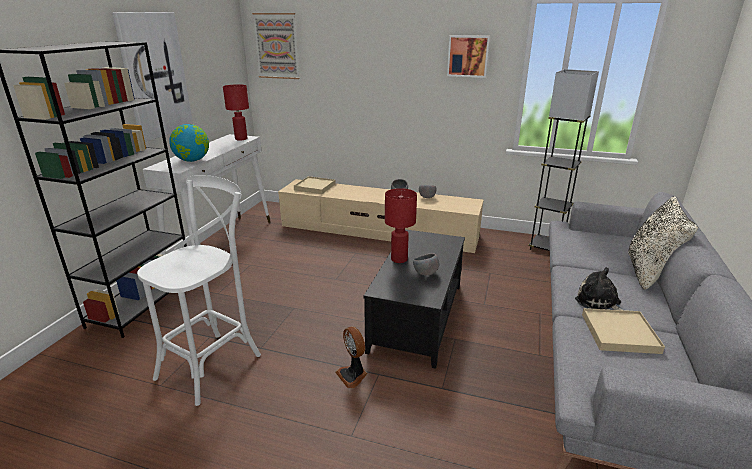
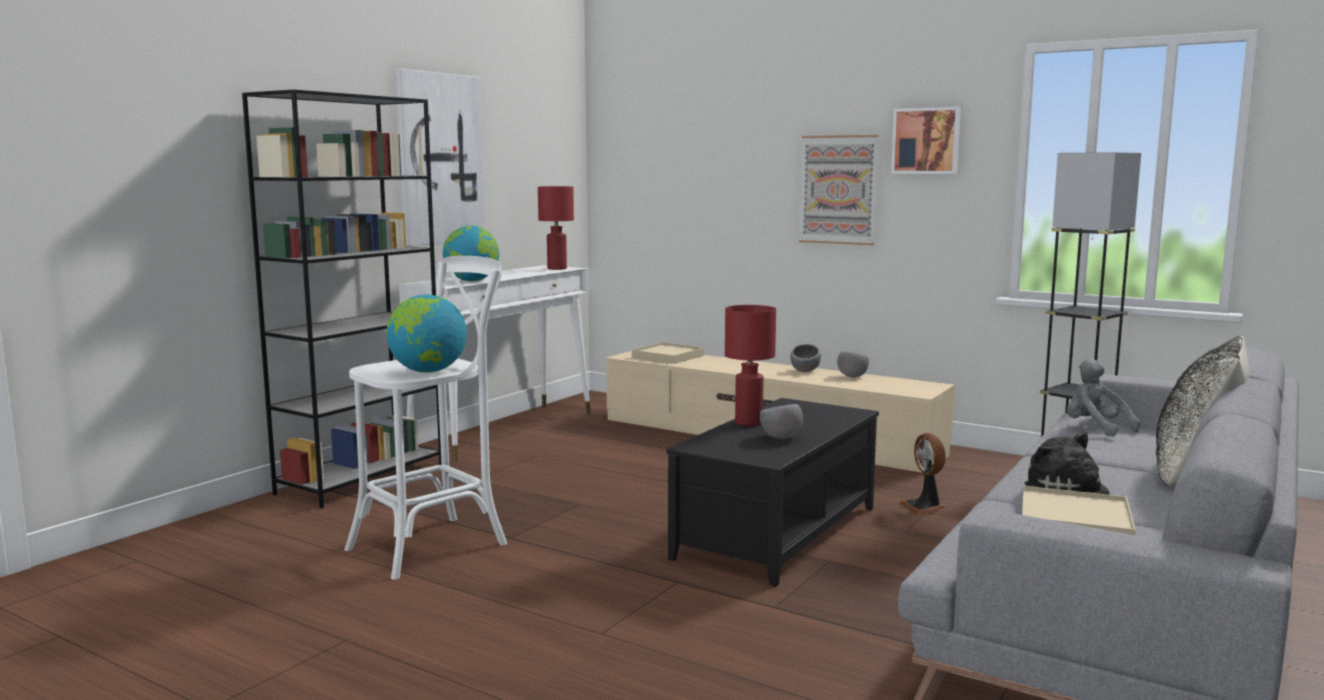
camera: 15 degrees right, 15 degrees down
picture [252,13,300,79] -> picture moved to [799,135,879,245]
fan [335,327,367,388] -> fan moved to [899,433,946,516]
none -> globe [386,295,467,373]
none -> grey plush toy [1067,358,1140,437]

